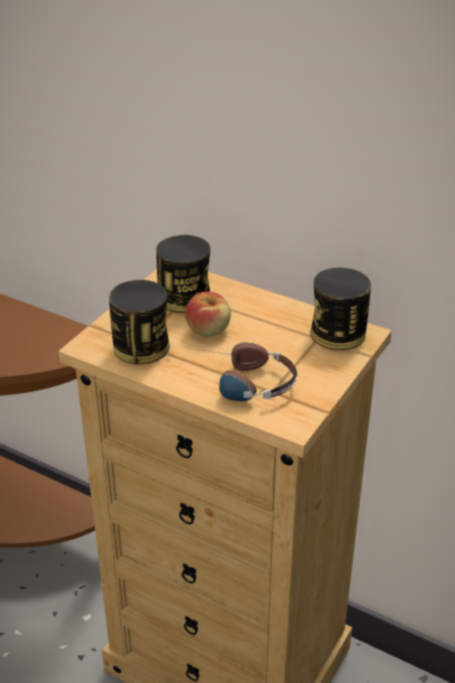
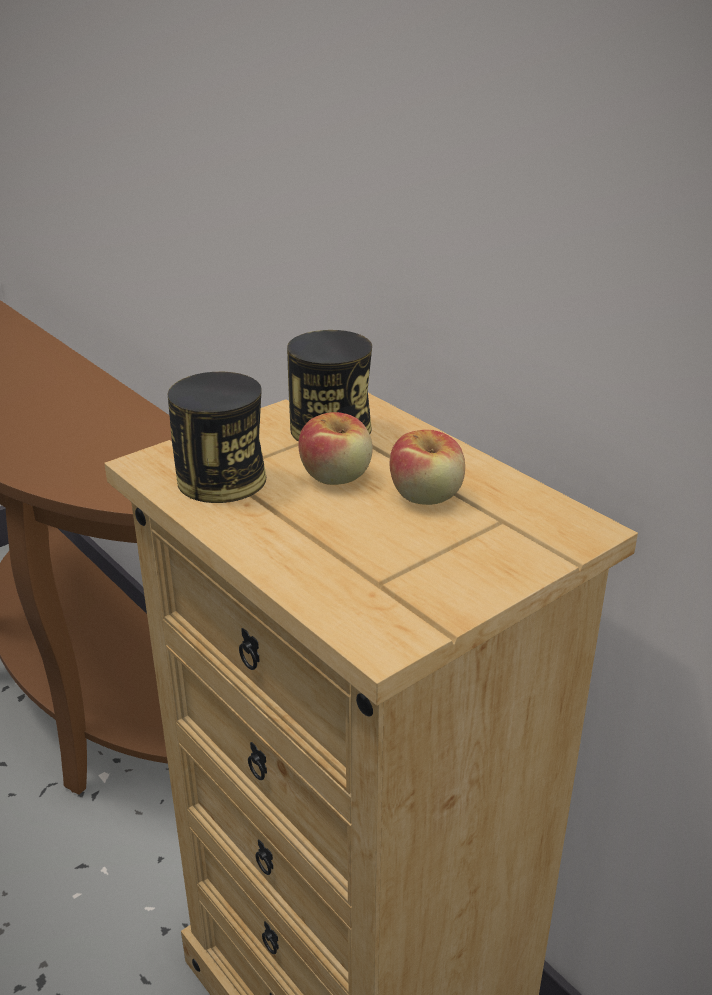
camera: 20 degrees right, 5 degrees down
headphones [200,342,297,401] -> none
can [310,268,371,350] -> none
none -> apple [390,430,465,505]

